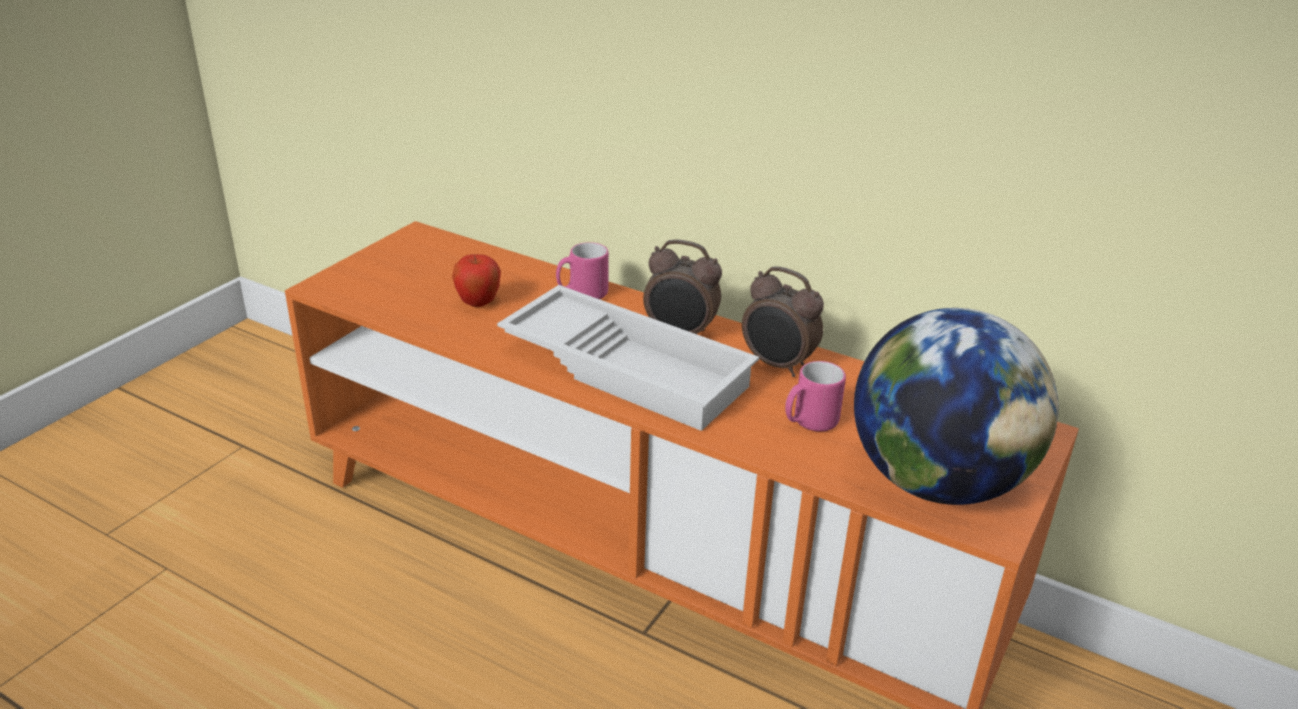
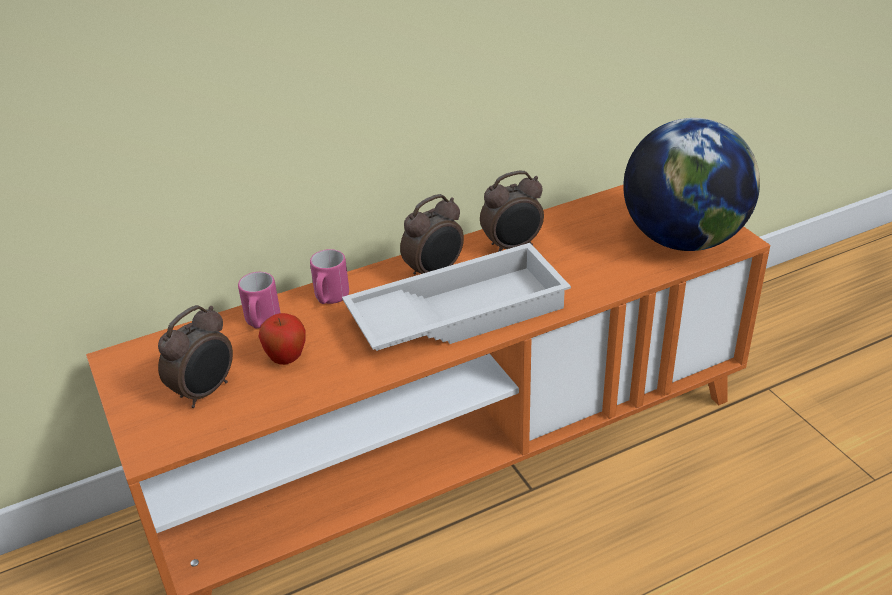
camera: 55 degrees left, 5 degrees up
pink mug [785,361,846,431] -> pink mug moved to [238,272,280,328]
none -> alarm clock [158,305,233,408]

